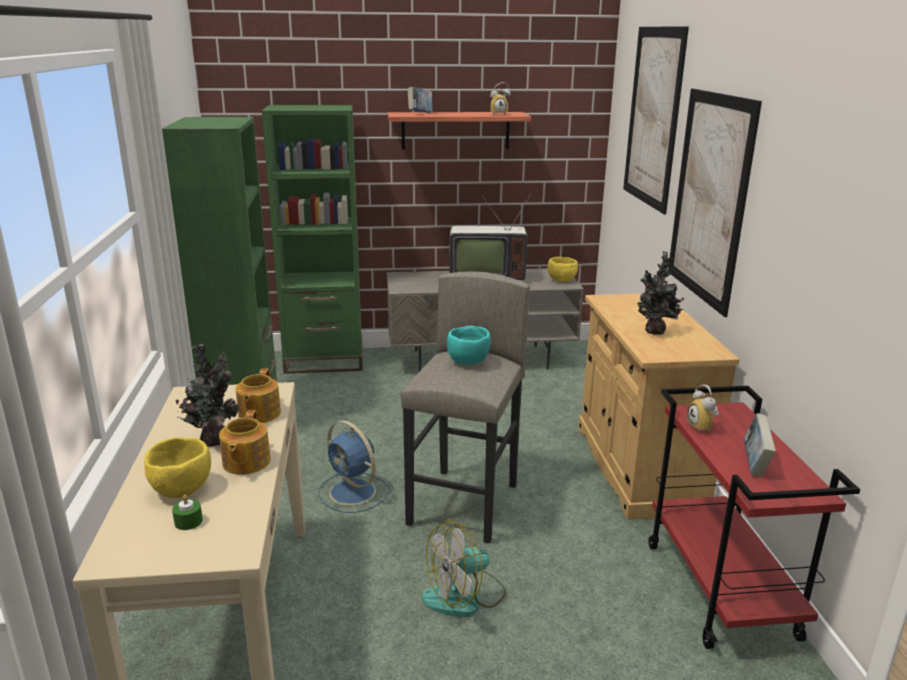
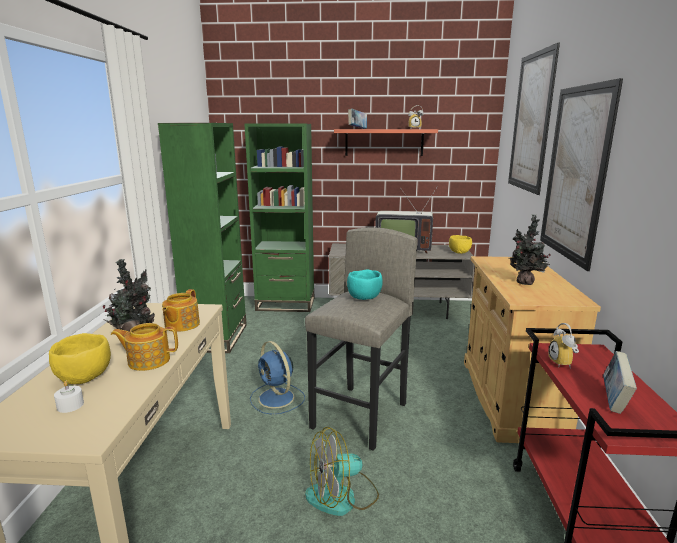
camera: 10 degrees right, 5 degrees down
green candle [172,495,203,530] -> white candle [54,380,84,413]
teapot [219,410,271,475] -> teapot turned 75 degrees clockwise [111,323,178,371]

